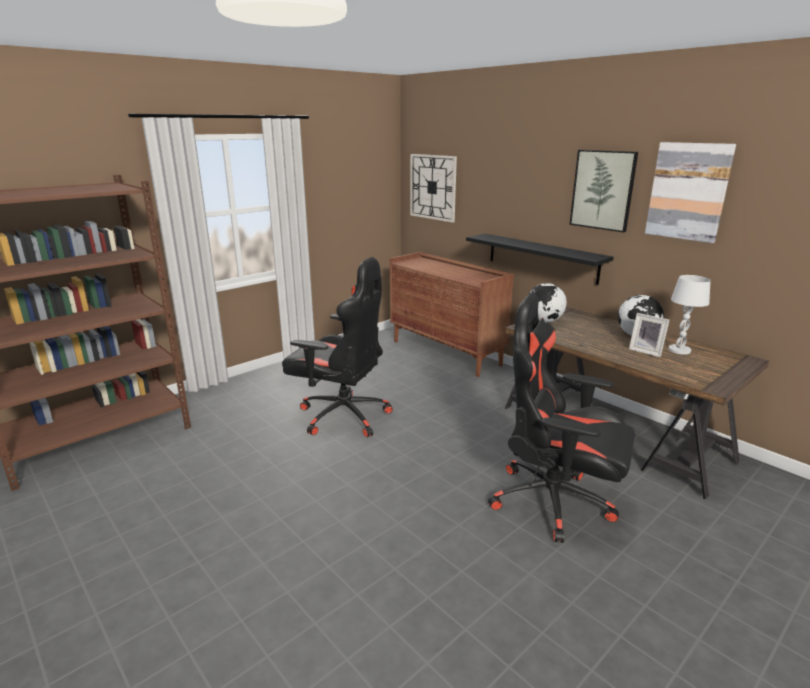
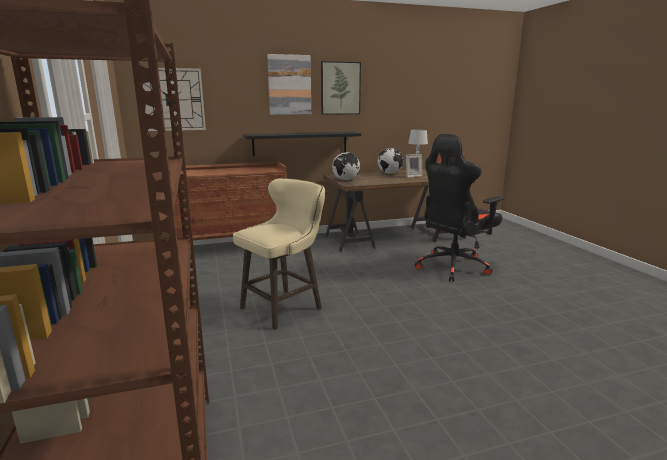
camera: 65 degrees left, 5 degrees down
black office chair [282,257,393,437] -> beige stool [233,178,325,329]
picture [645,142,736,243] -> picture moved to [267,54,311,115]

